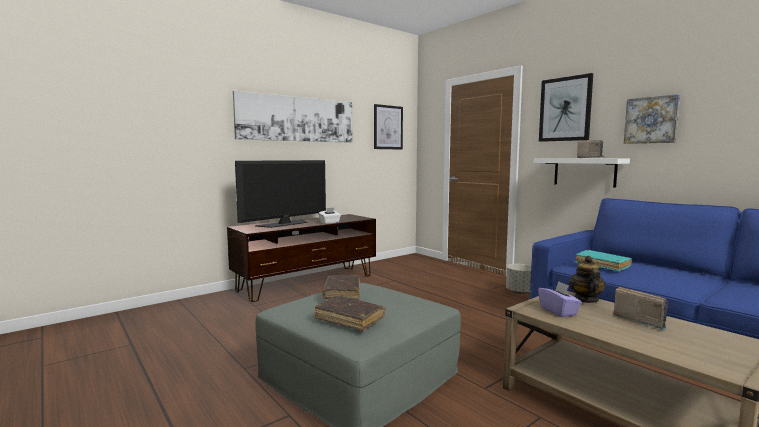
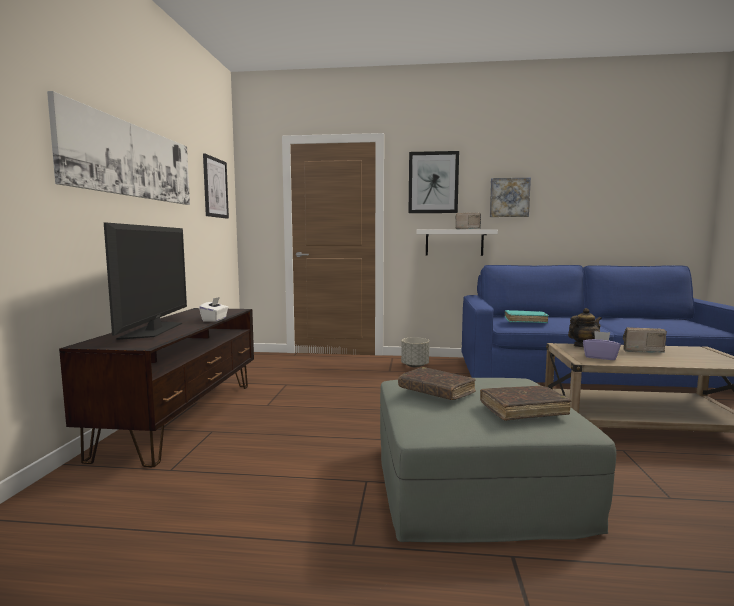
camera: 45 degrees left, 0 degrees up
teapot [569,256,605,303] -> teapot turned 105 degrees clockwise [568,308,602,347]

